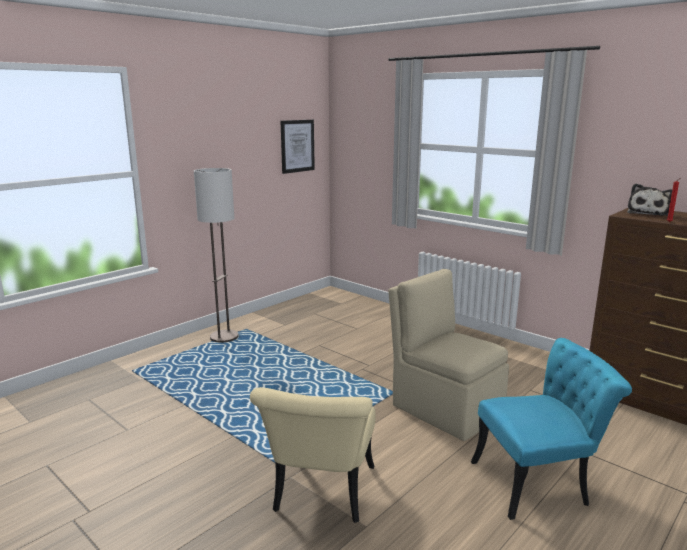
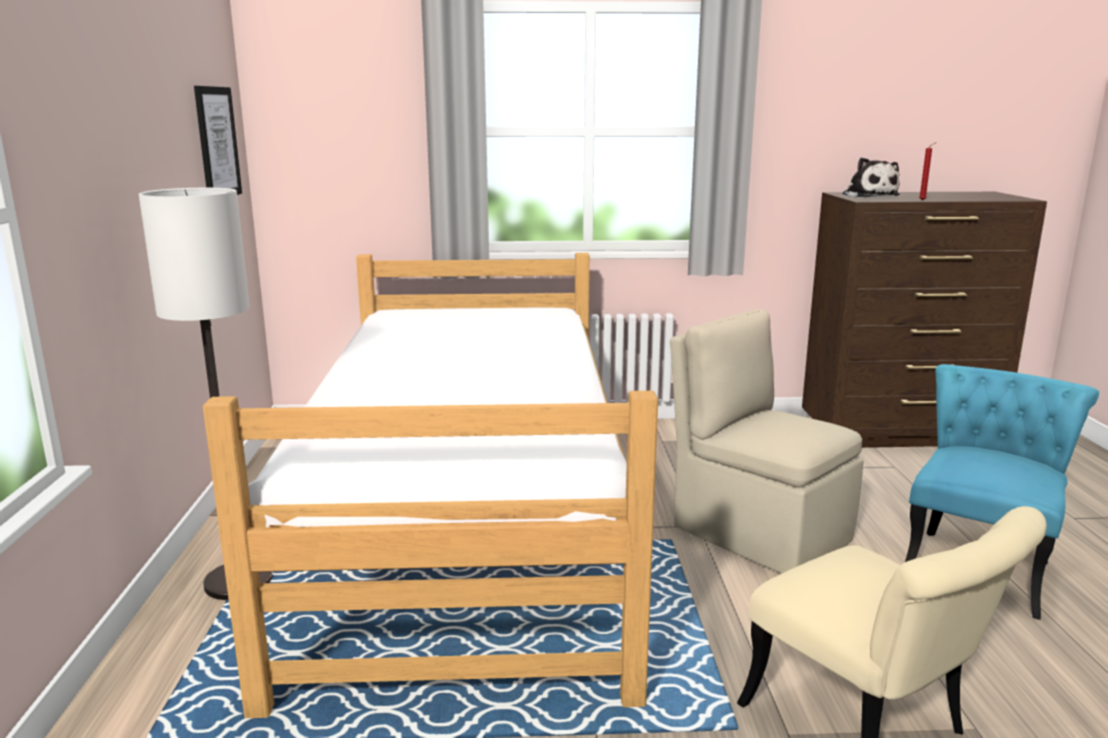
camera: 45 degrees left, 0 degrees up
beige chair [388,269,509,441] -> beige chair turned 45 degrees clockwise [670,309,863,574]
none -> bed [203,253,658,718]

